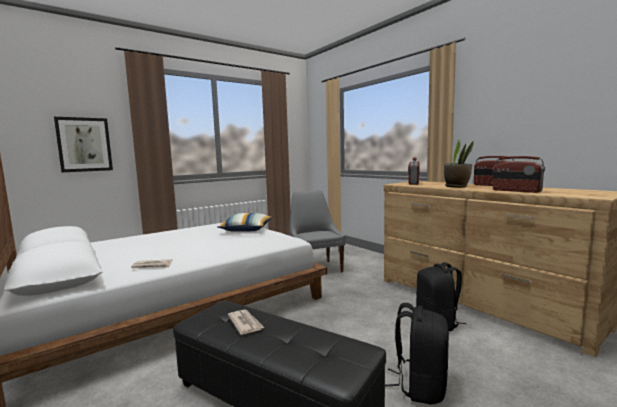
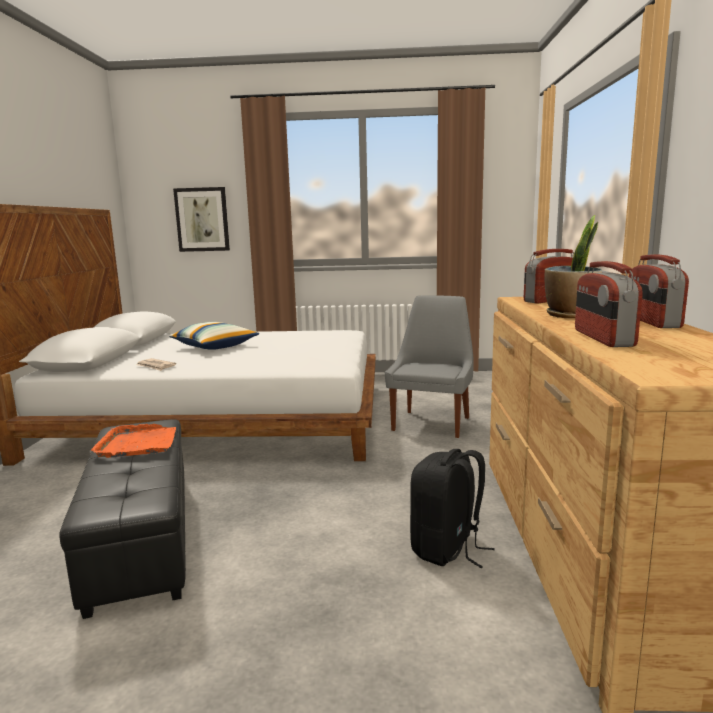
camera: 40 degrees right, 5 degrees up
pillow [217,213,273,232] -> pillow moved to [169,322,259,350]
newspaper [228,309,265,335] -> orange tray [90,424,176,458]
black backpack [385,303,449,405] -> none

